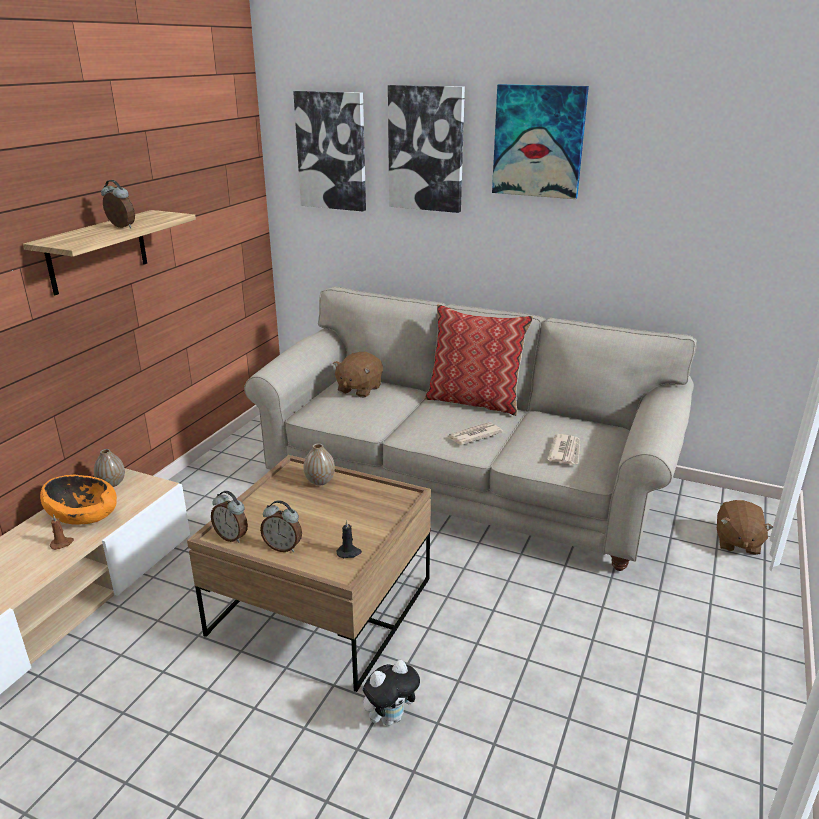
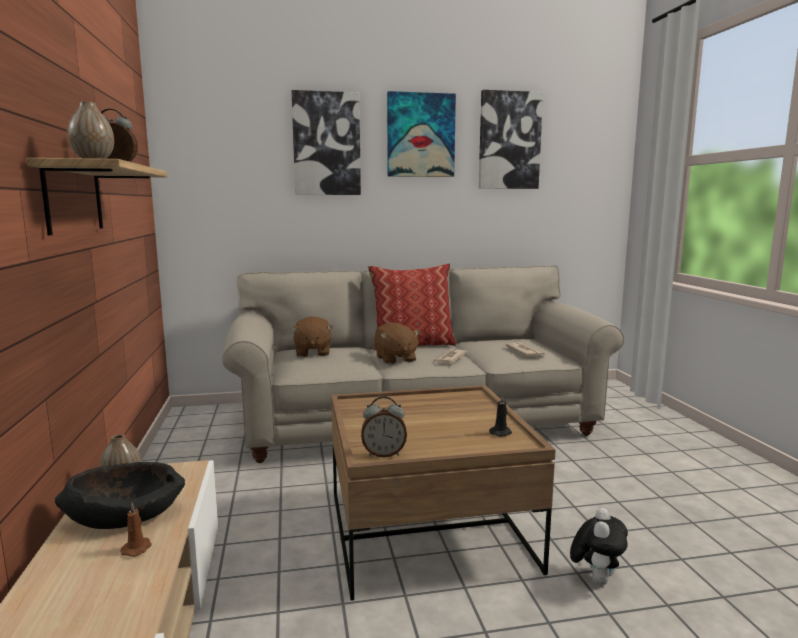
camera: 35 degrees left, 15 degrees down
orange bowl [40,475,117,525] -> black bowl [55,462,185,529]
alarm clock [260,500,302,552] -> none
picture [293,91,366,211] -> picture moved to [479,90,543,189]
vase [304,443,335,486] -> vase moved to [68,101,114,159]
brown plush toy [717,500,773,555] -> brown plush toy moved to [374,322,420,364]

